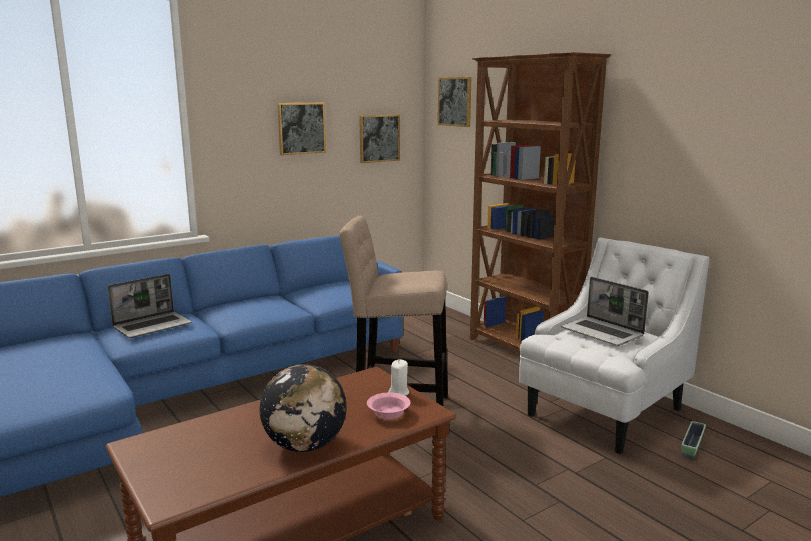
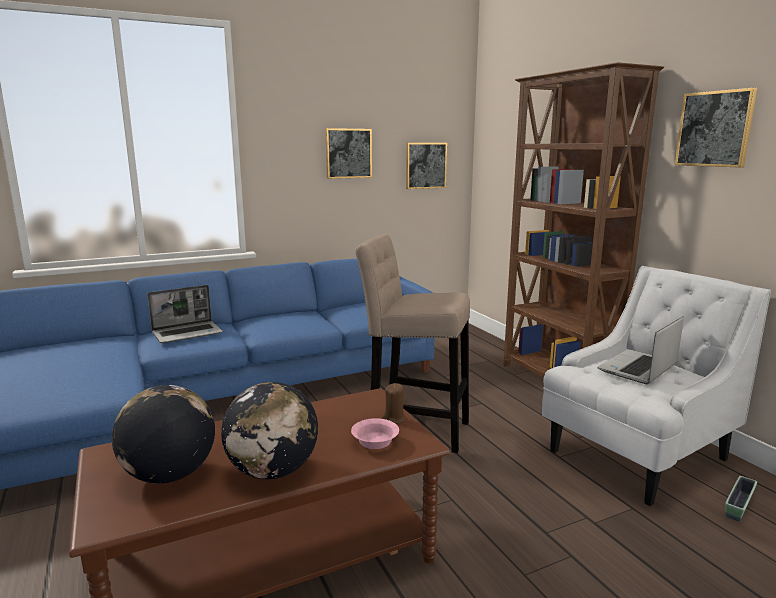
camera: 10 degrees right, 0 degrees up
white candle [388,359,409,396] -> brown candle [382,383,405,424]
picture [438,77,471,127] -> picture moved to [675,88,757,168]
laptop [561,277,649,346] -> laptop turned 75 degrees clockwise [598,316,684,384]
none -> globe [112,385,215,484]

